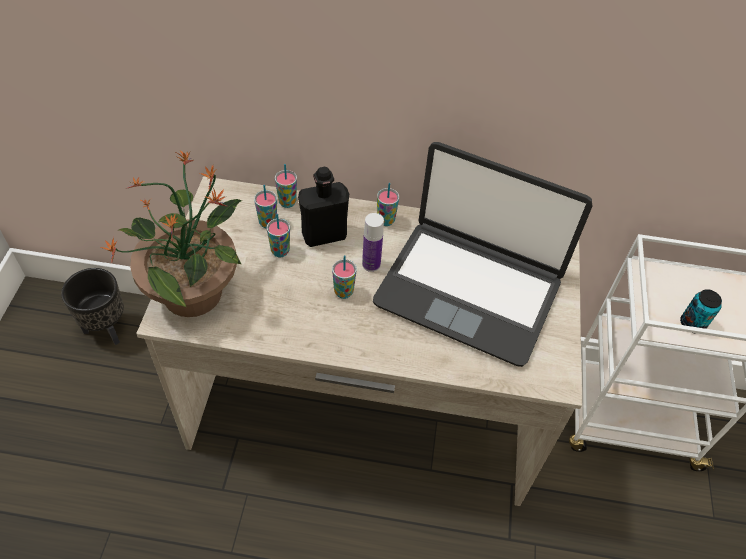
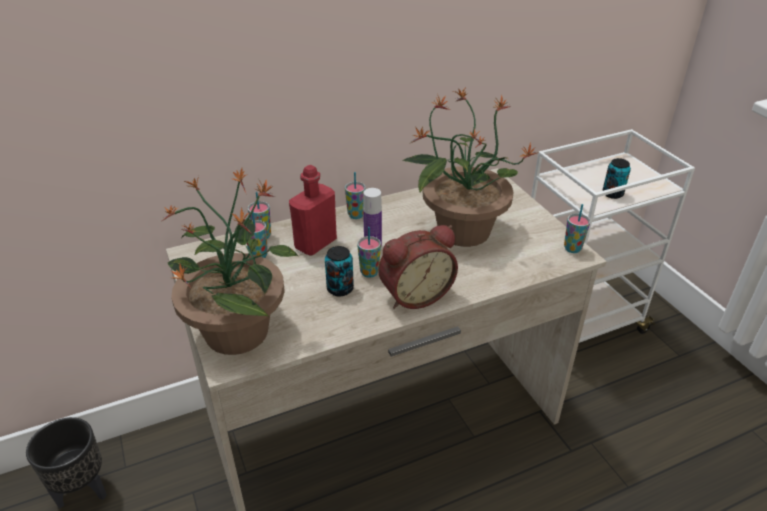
camera: 30 degrees left, 15 degrees down
cup [267,214,290,257] -> cup moved to [564,204,591,253]
black bottle [298,167,349,247] -> red bottle [289,165,337,256]
laptop [373,142,592,367] -> potted plant [402,89,539,247]
none -> can [325,246,354,297]
none -> alarm clock [378,225,458,309]

